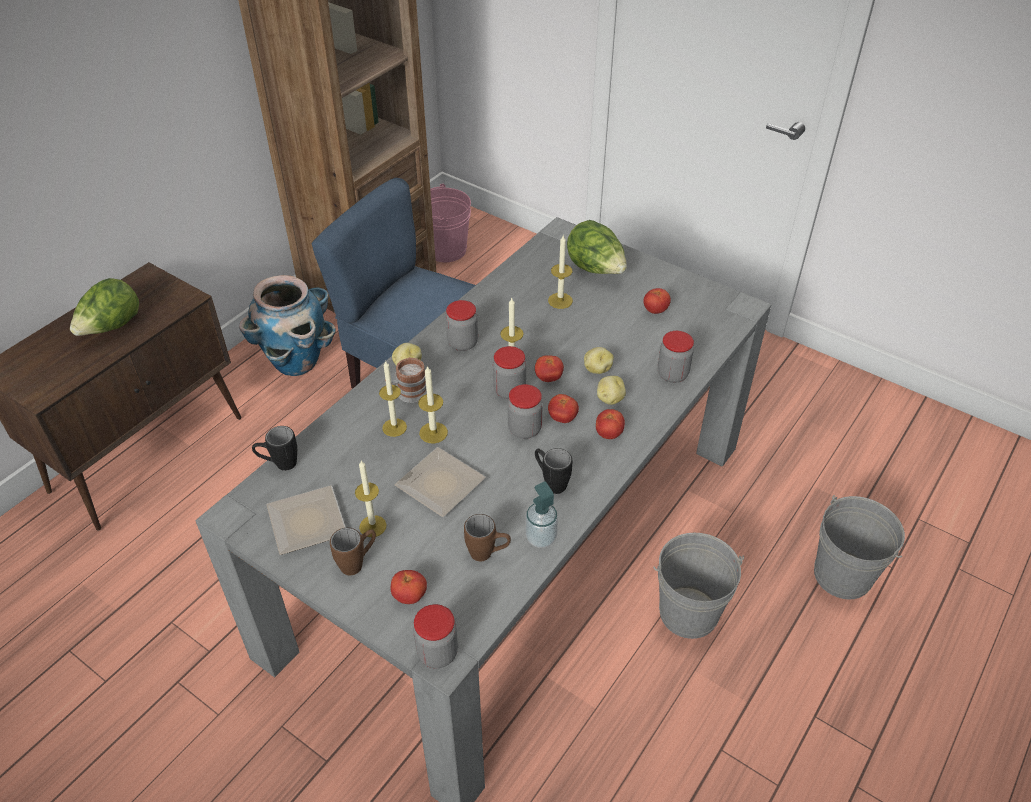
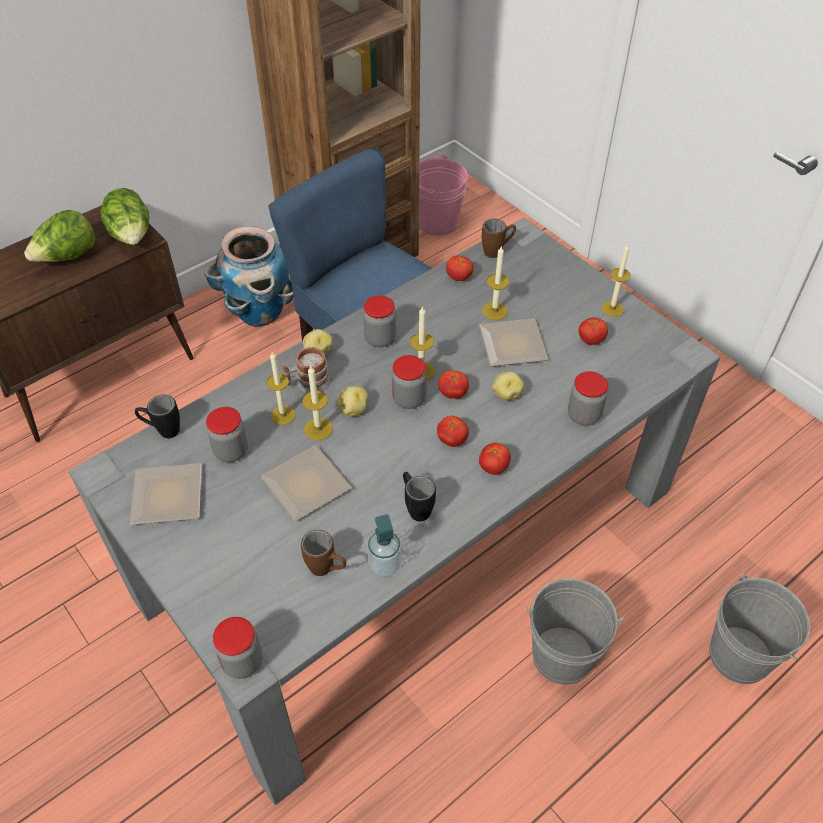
camera: 15 degrees right, 5 degrees up
brown mug [330,528,376,575] -> brown mug moved to [482,218,516,258]
candle [355,461,387,537] -> candle moved to [601,244,631,317]
tomato [391,570,427,604] -> tomato moved to [446,256,474,281]
jar [508,384,543,439] -> jar moved to [206,407,248,462]
lettuce [567,220,627,274] -> lettuce moved to [100,188,149,245]
potato [597,376,626,405] -> potato moved to [337,386,368,416]
none -> plate [479,318,548,366]

